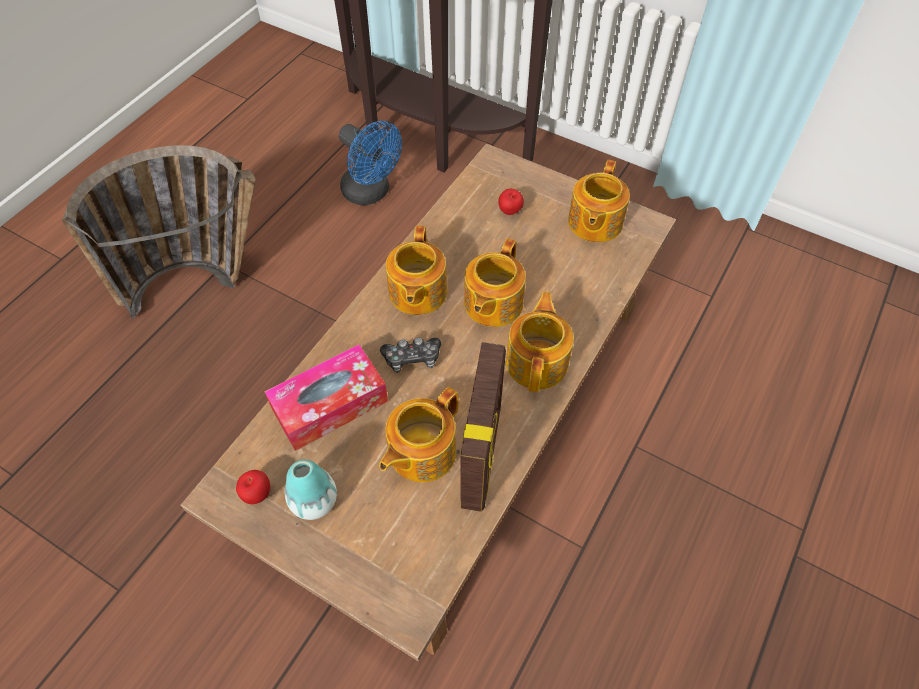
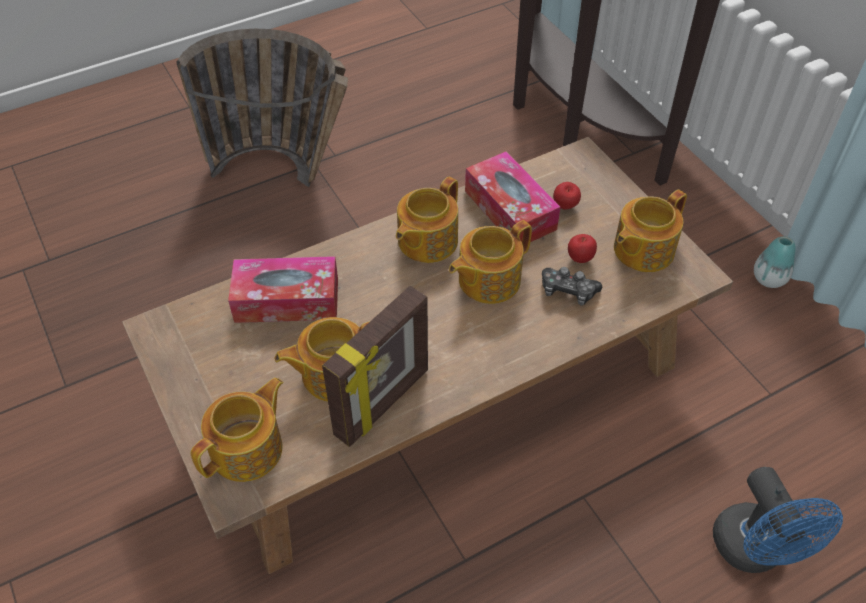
camera: 30 degrees right, 5 degrees down
apple [236,470,270,504] -> apple moved to [568,234,597,263]
vase [285,459,337,520] -> vase moved to [754,236,796,288]
blue fan [339,121,402,205] -> blue fan moved to [713,467,843,573]
game controller [380,337,441,373] -> game controller moved to [542,267,602,305]
teapot [506,292,574,392] -> teapot moved to [190,378,283,482]
none -> tissue box [465,151,561,242]

